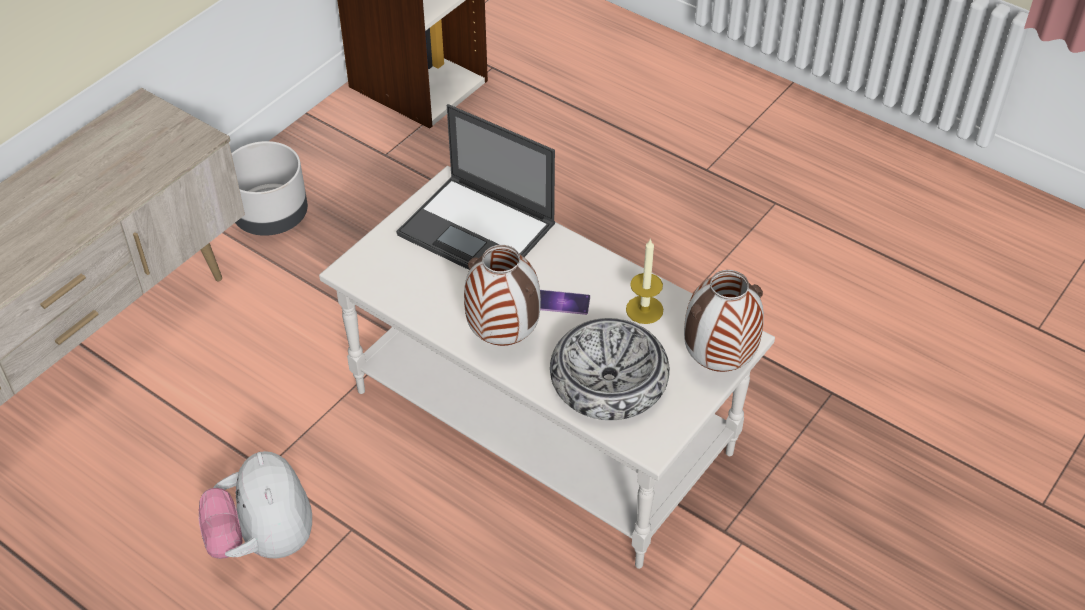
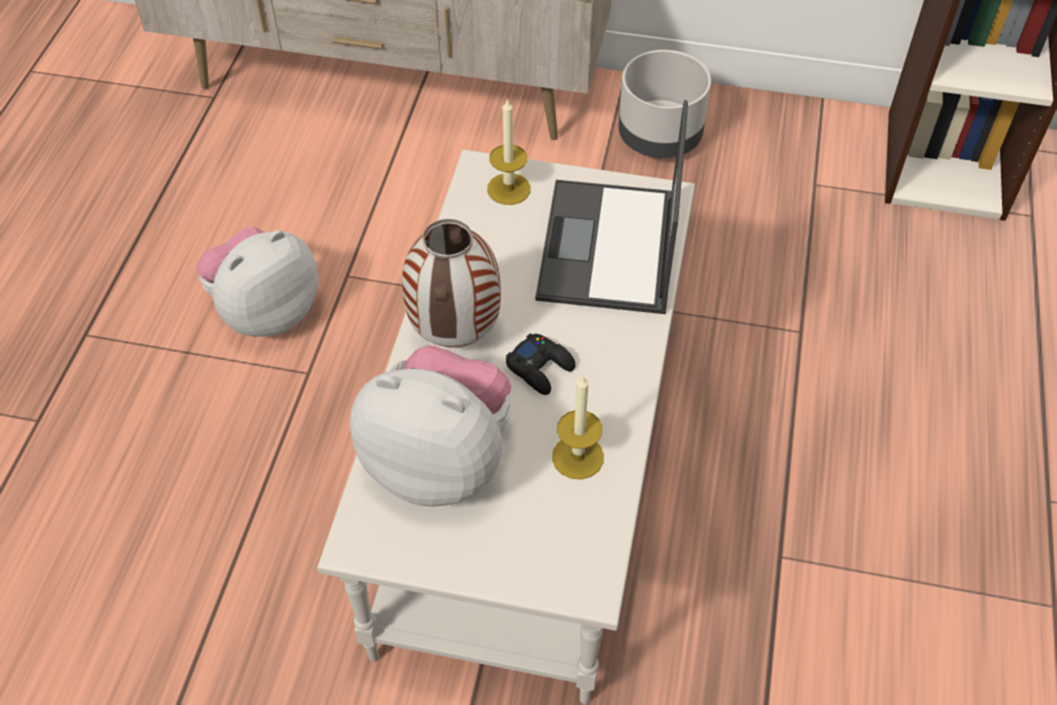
camera: 65 degrees right, 5 degrees up
phone [540,290,590,315] -> black game controller [506,333,575,395]
bowl [550,318,670,420] -> plush toy [350,345,511,507]
vase [684,270,764,372] -> none
none -> candle [487,98,531,205]

